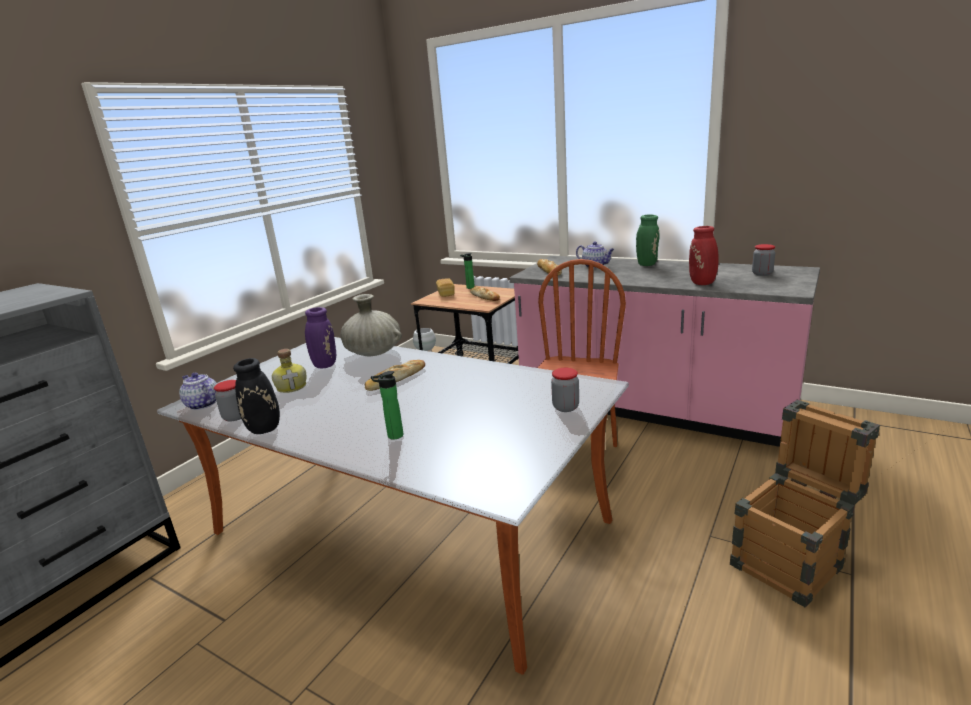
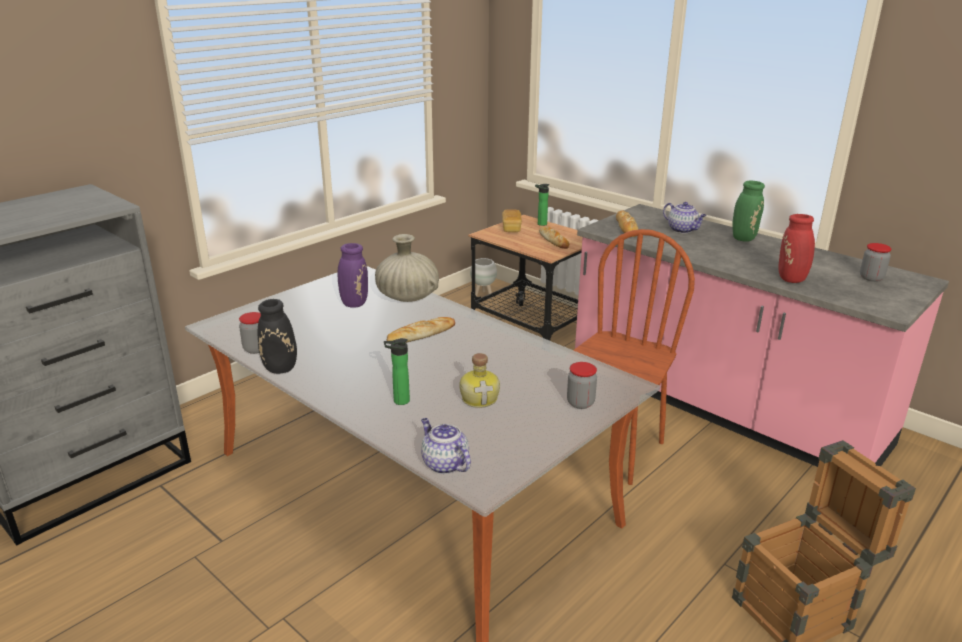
camera: 10 degrees right, 5 degrees up
teapot [179,373,217,410] -> teapot moved to [421,418,471,474]
bottle [272,349,306,393] -> bottle moved to [459,353,500,408]

